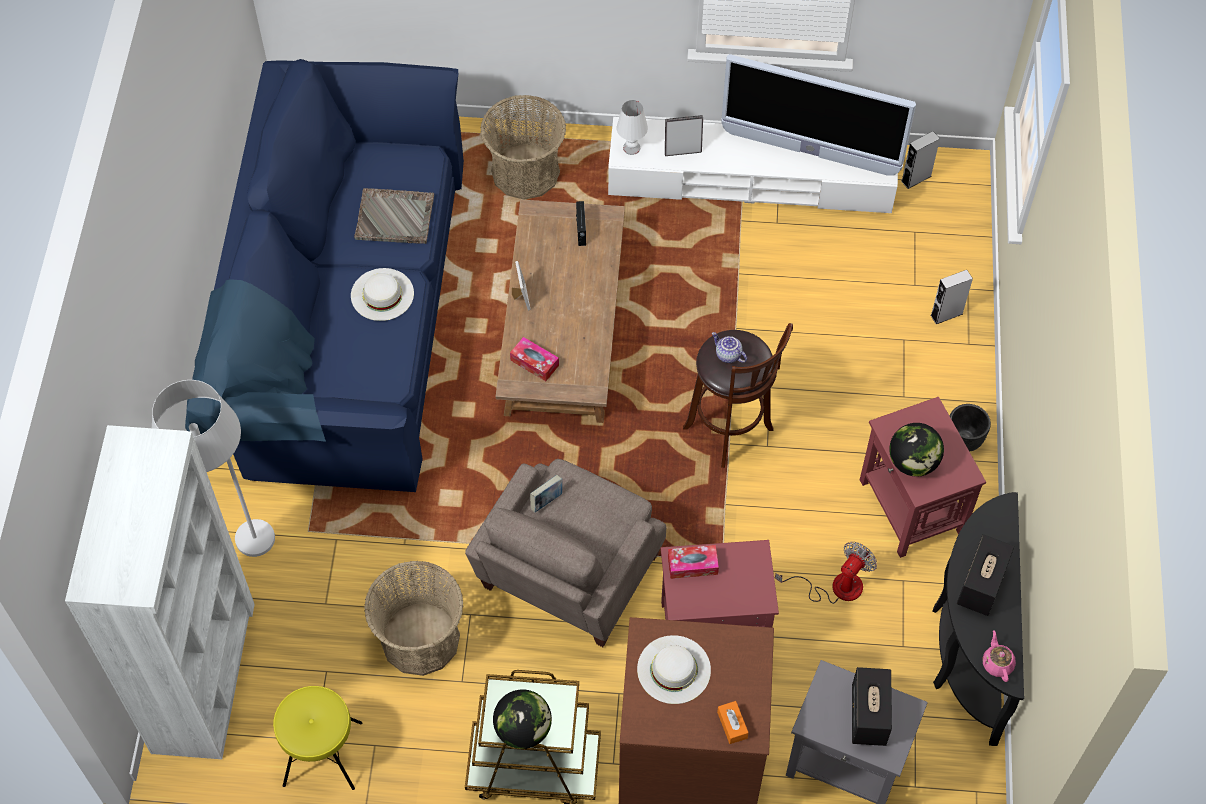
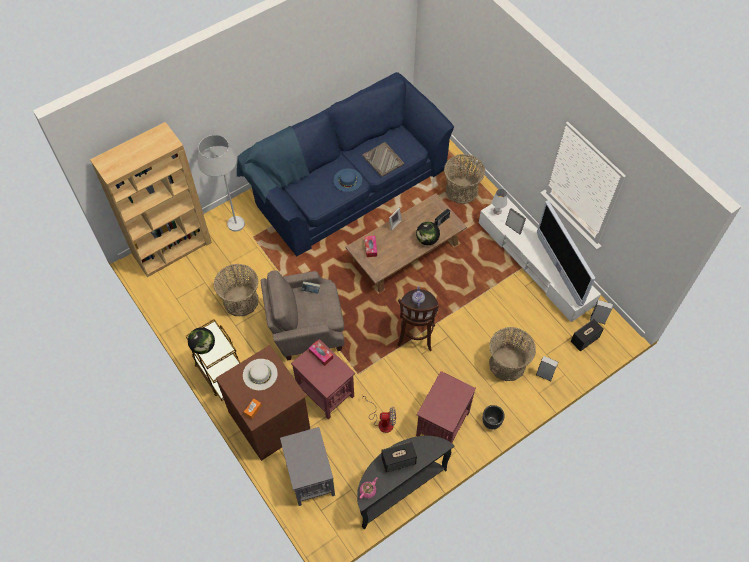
camera: 50 degrees right, 0 degrees up
white bookcase [65,425,255,759] -> brown bookcase [90,122,212,277]
yellow stool [273,686,362,790] -> none
white hat [351,268,414,321] -> blue hat [333,169,362,192]
speaker [852,667,892,746] -> speaker moved to [571,319,604,351]
globe [889,423,944,477] -> globe moved to [416,222,440,245]
none -> basket [489,327,536,381]

